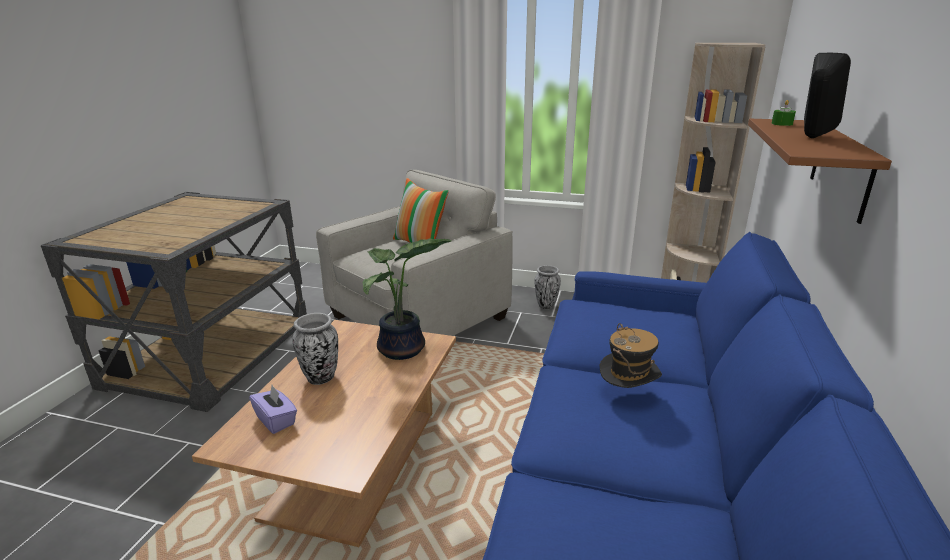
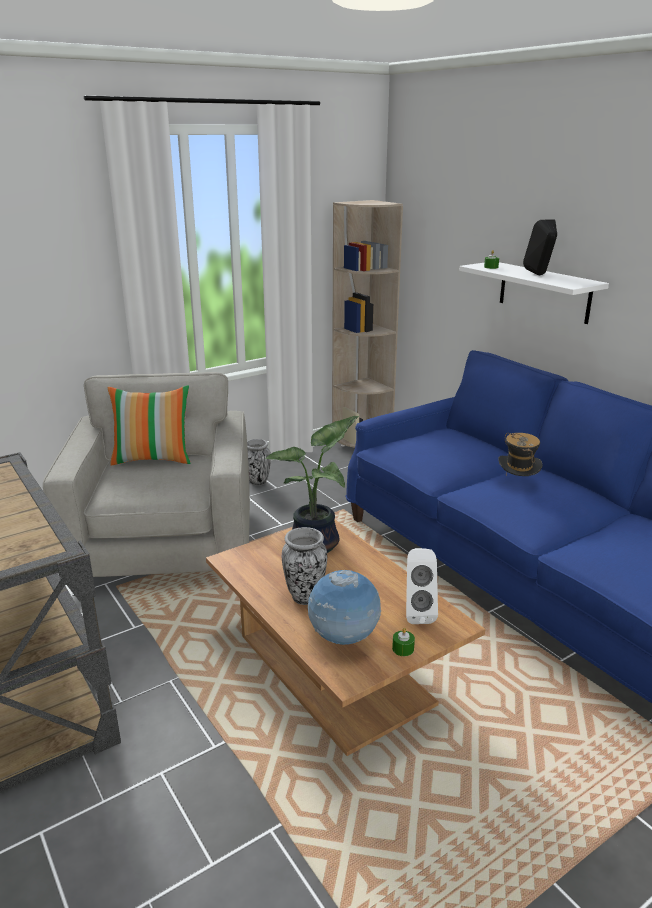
camera: 50 degrees left, 0 degrees up
purple tissue box [249,385,297,434] -> globe [308,570,381,645]
brown shelf [748,119,892,224] -> white shelf [459,262,609,324]
none -> green candle [392,628,415,656]
none -> white speaker [406,548,438,624]

